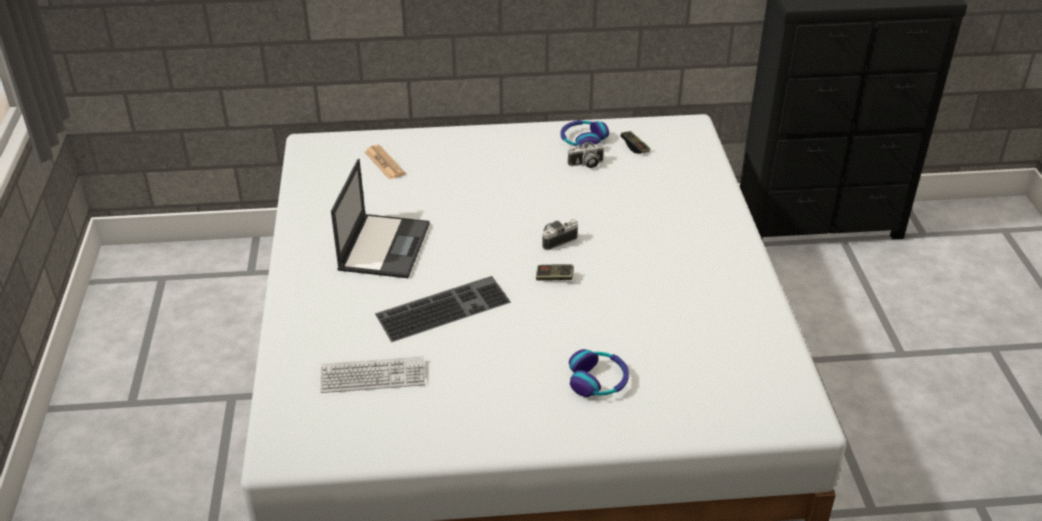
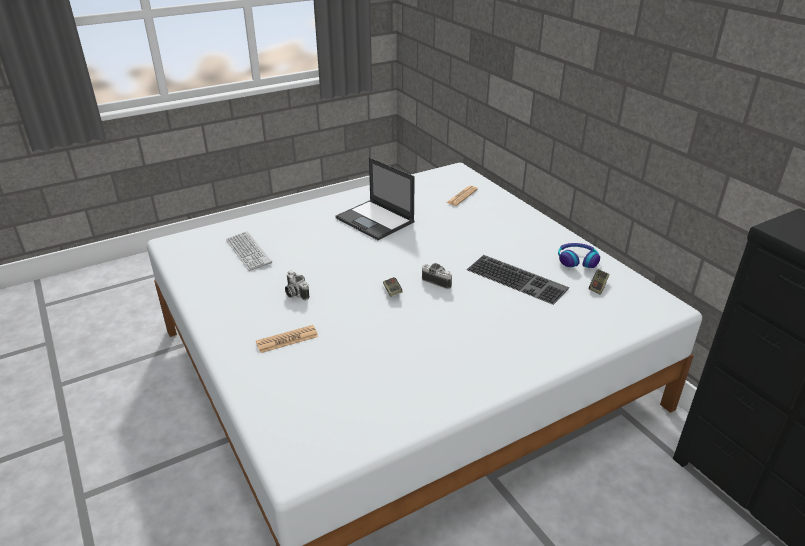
camera: 65 degrees right, 5 degrees down
laptop [331,159,430,278] -> laptop turned 60 degrees clockwise [335,157,415,240]
keyboard [375,276,511,342] -> keyboard moved to [467,255,569,305]
camera [567,142,604,168] -> camera moved to [285,271,310,300]
headphones [569,349,629,397] -> newspaper [256,325,318,353]

